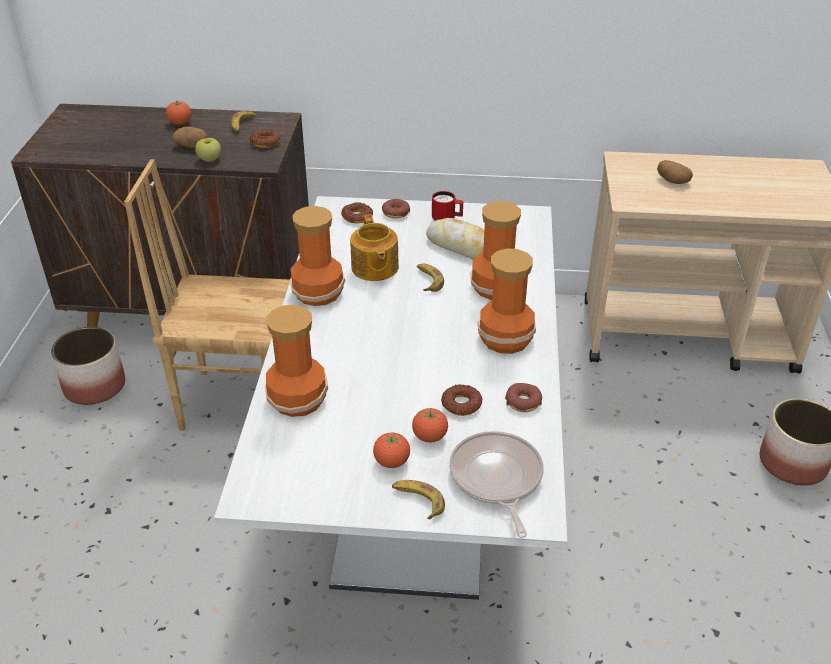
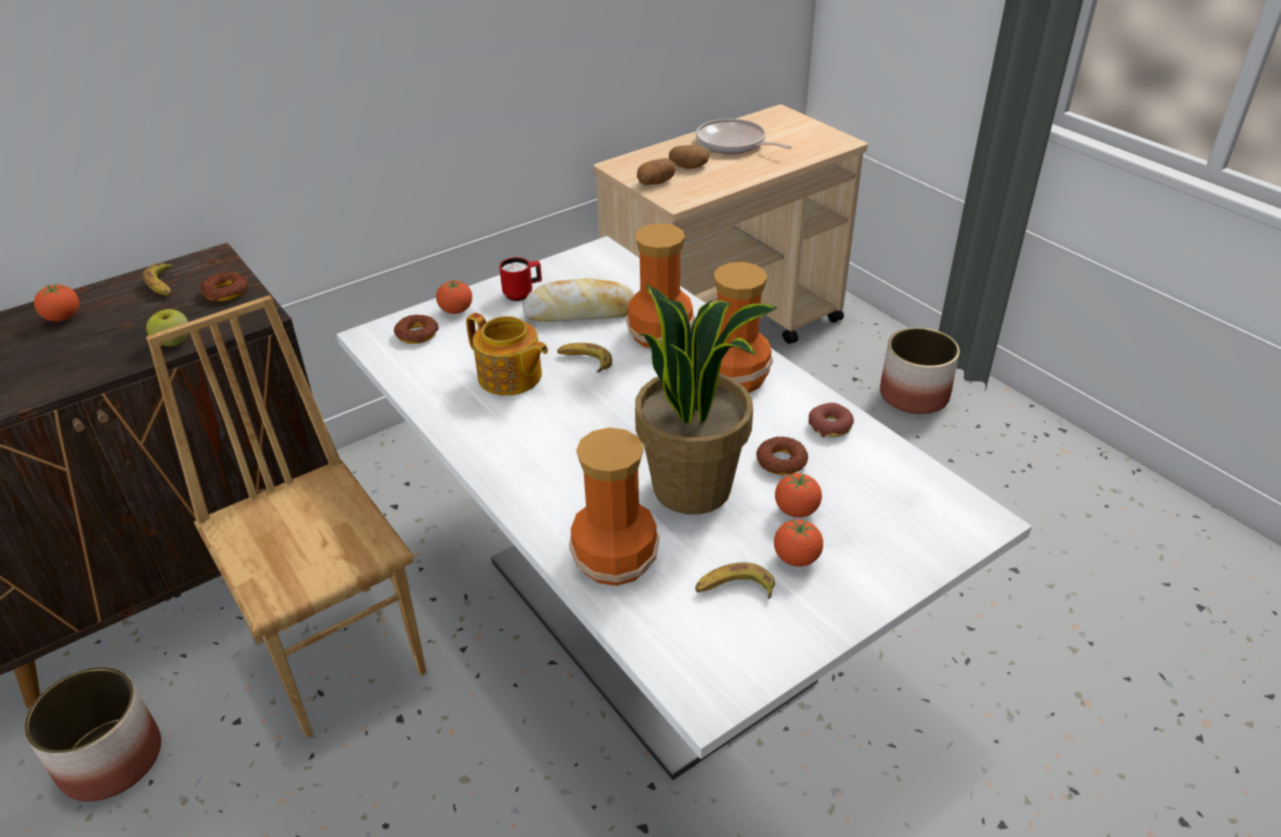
camera: 40 degrees left, 0 degrees up
brown chair [124,159,290,430] -> brown chair turned 90 degrees clockwise [146,295,427,738]
potato [172,127,207,148] -> potato moved to [637,158,676,185]
vase [290,206,345,306] -> none
donut [382,199,410,218] -> tomato [436,279,472,314]
banana [392,480,445,519] -> banana moved to [695,562,775,599]
frying pan [449,431,543,538] -> frying pan moved to [696,119,792,154]
none -> potted plant [635,284,777,514]

